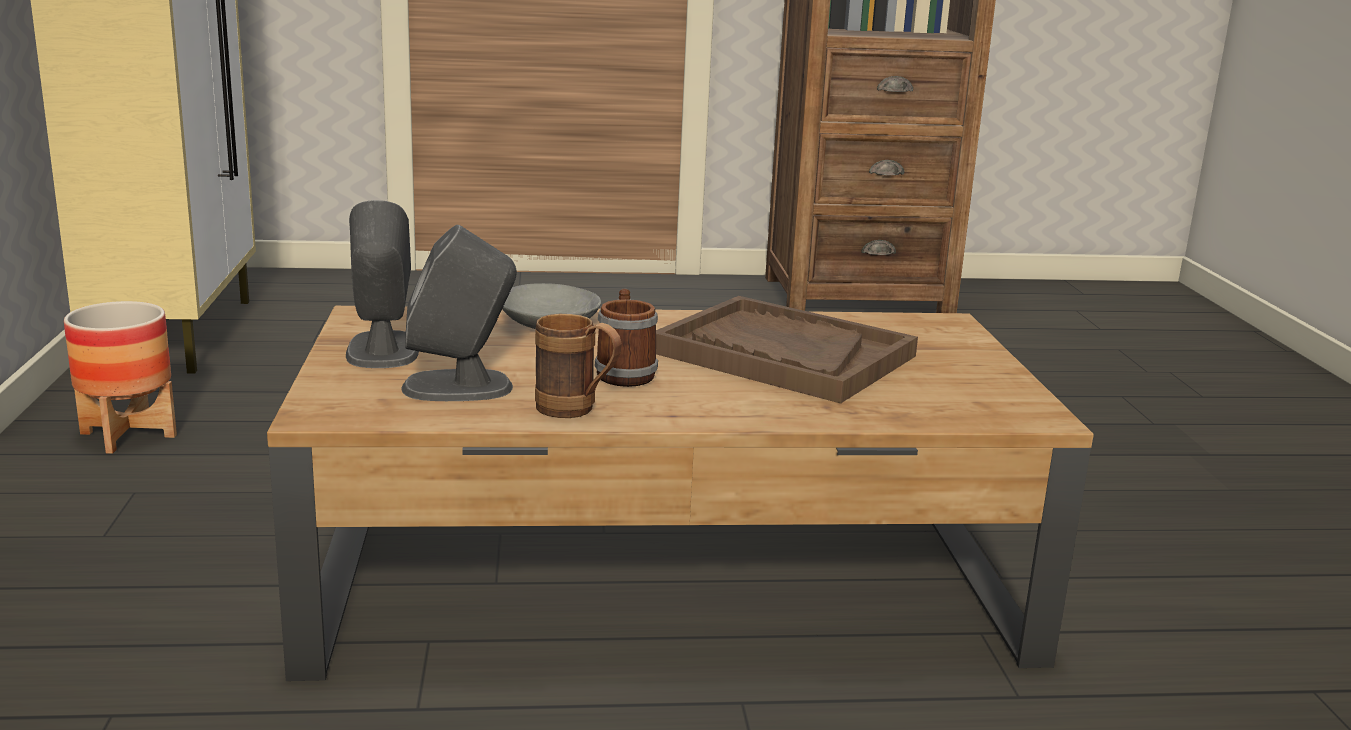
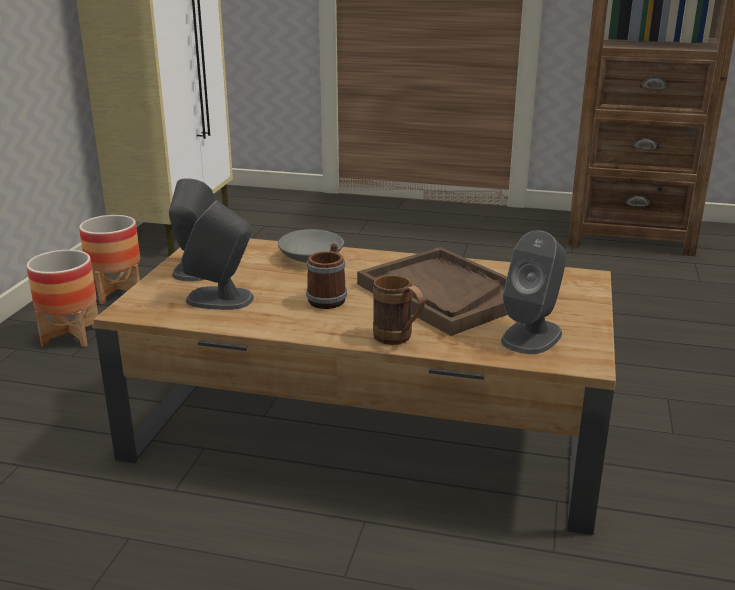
camera: 20 degrees right, 5 degrees up
brown mug [535,314,622,418] -> brown mug moved to [373,275,425,345]
none -> planter [26,250,98,347]
none -> grey speaker [501,230,566,354]

